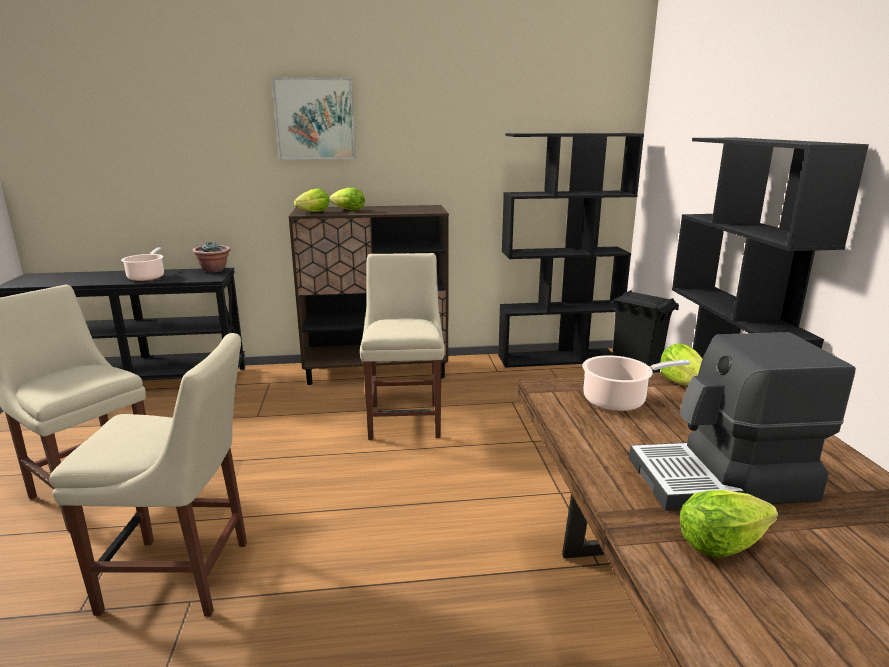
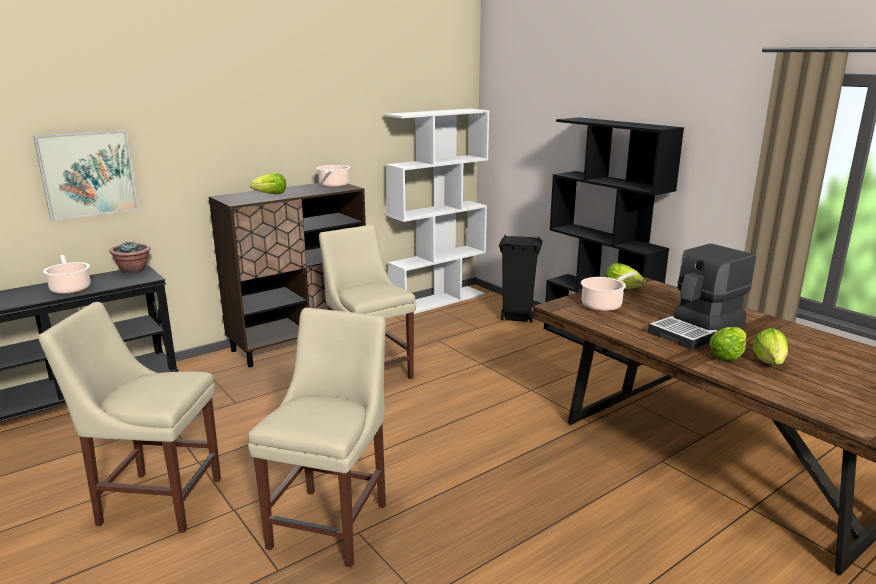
camera: 30 degrees left, 0 degrees up
beige chair [50,333,247,617] -> beige chair turned 45 degrees counterclockwise [248,308,386,568]
picture [271,77,356,159] -> picture moved to [33,130,139,221]
lettuce [294,188,329,212] -> lettuce moved to [752,328,788,365]
black bookcase [498,133,644,368] -> white bookcase [384,108,489,316]
none -> cooking pot [317,165,350,187]

